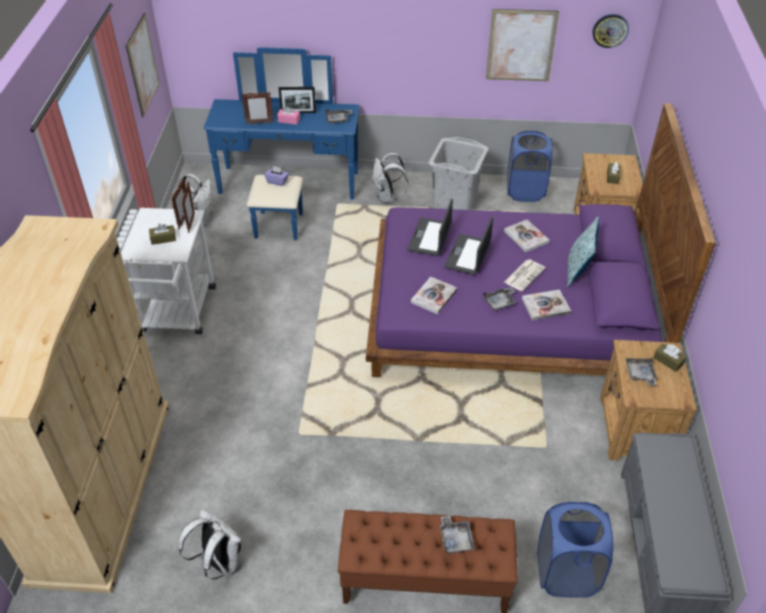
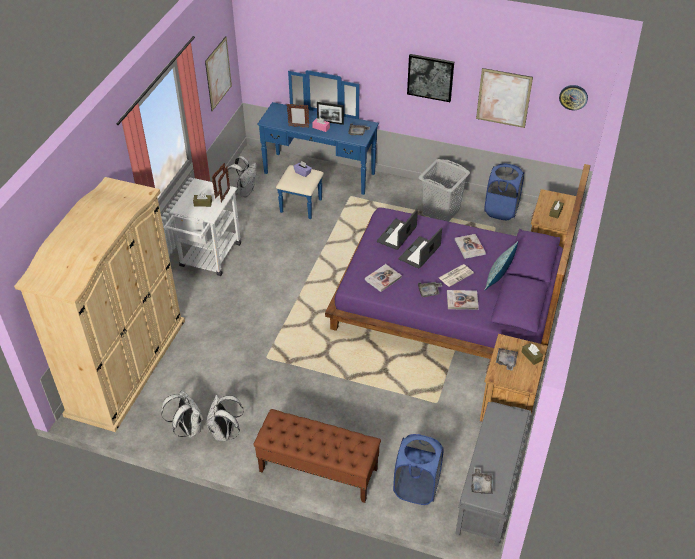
camera: 15 degrees right, 0 degrees up
white backpack [372,153,408,203] -> white backpack moved to [207,395,244,441]
grey tray [440,516,475,554] -> grey tray moved to [471,467,493,494]
none -> picture [407,54,454,102]

